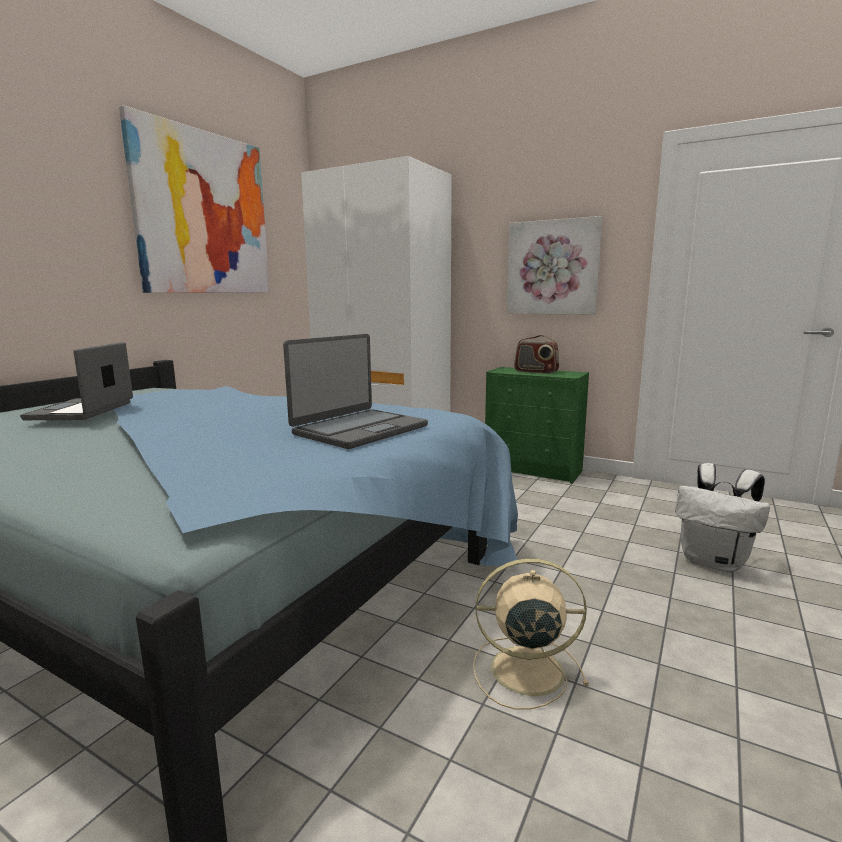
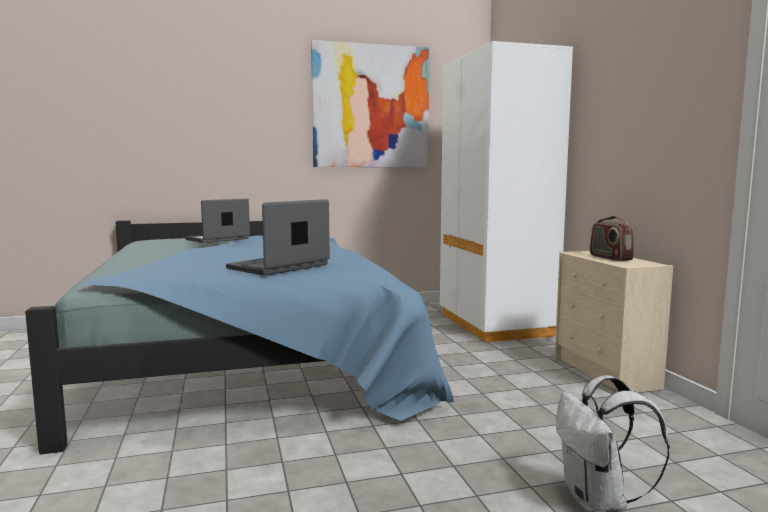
camera: 45 degrees right, 5 degrees down
laptop [283,334,428,449] -> laptop turned 135 degrees clockwise [226,199,330,276]
beige fan [473,558,589,710] -> none
green dresser [485,367,589,484] -> beige dresser [555,251,673,393]
picture [507,216,603,315] -> none

